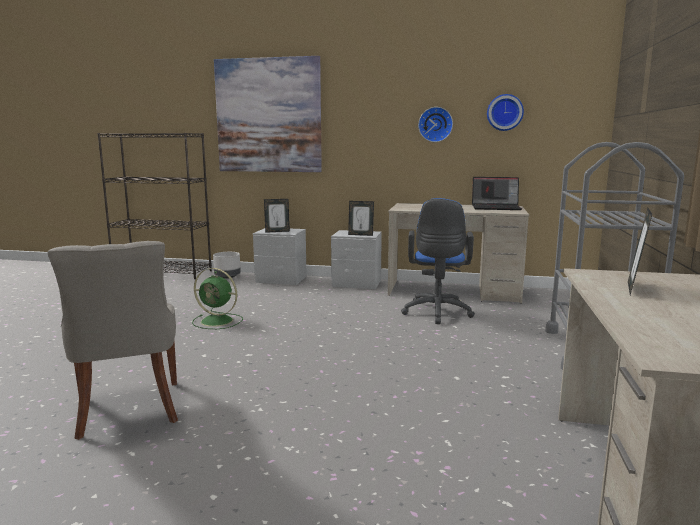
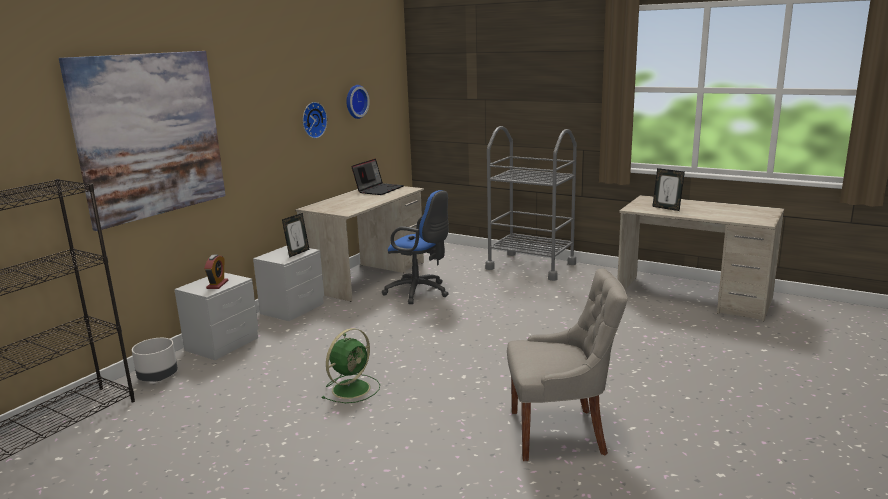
camera: 70 degrees left, 5 degrees up
picture frame [264,199,290,233] -> alarm clock [204,255,228,289]

